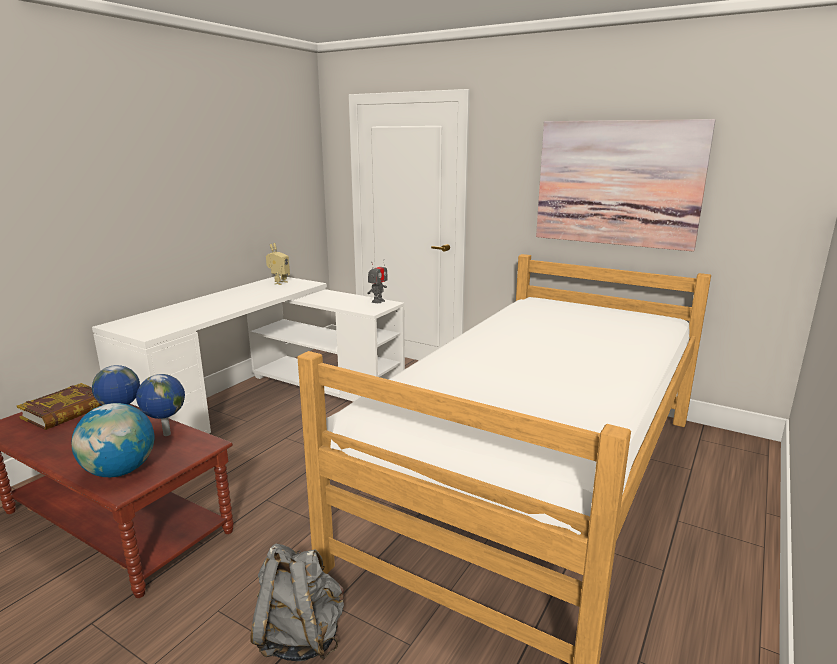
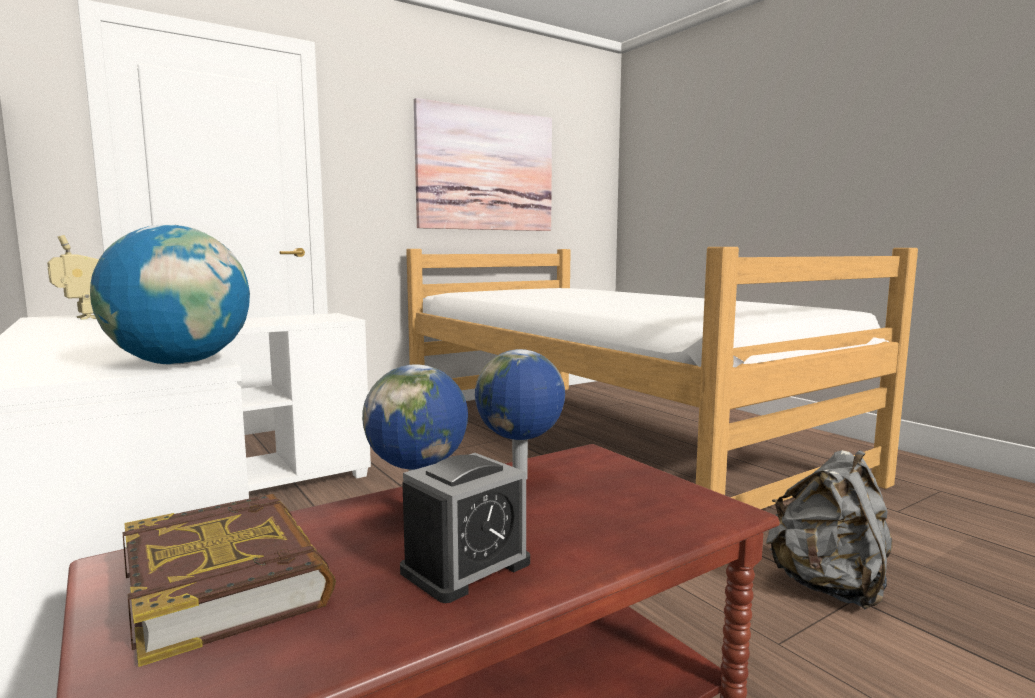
camera: 65 degrees left, 10 degrees down
globe [72,403,154,477] -> globe moved to [90,224,250,365]
toy robot [367,263,387,303] -> none
none -> alarm clock [400,453,530,603]

